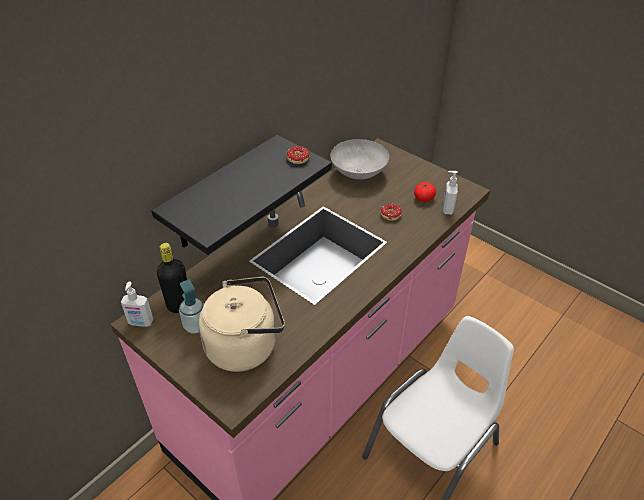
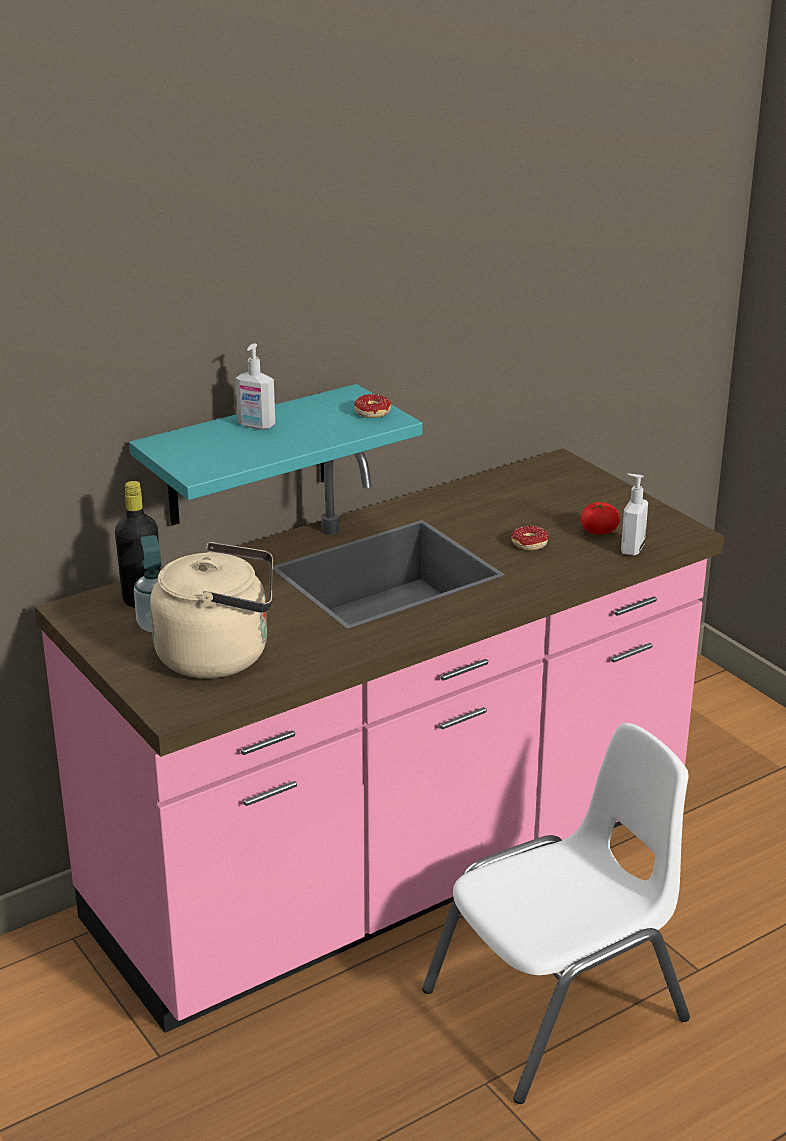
camera: 15 degrees right, 15 degrees down
soap dispenser [121,281,153,327] -> soap dispenser moved to [236,343,275,430]
black shelf [151,135,332,255] -> turquoise shelf [129,384,423,526]
grey bowl [330,139,389,179] -> none

